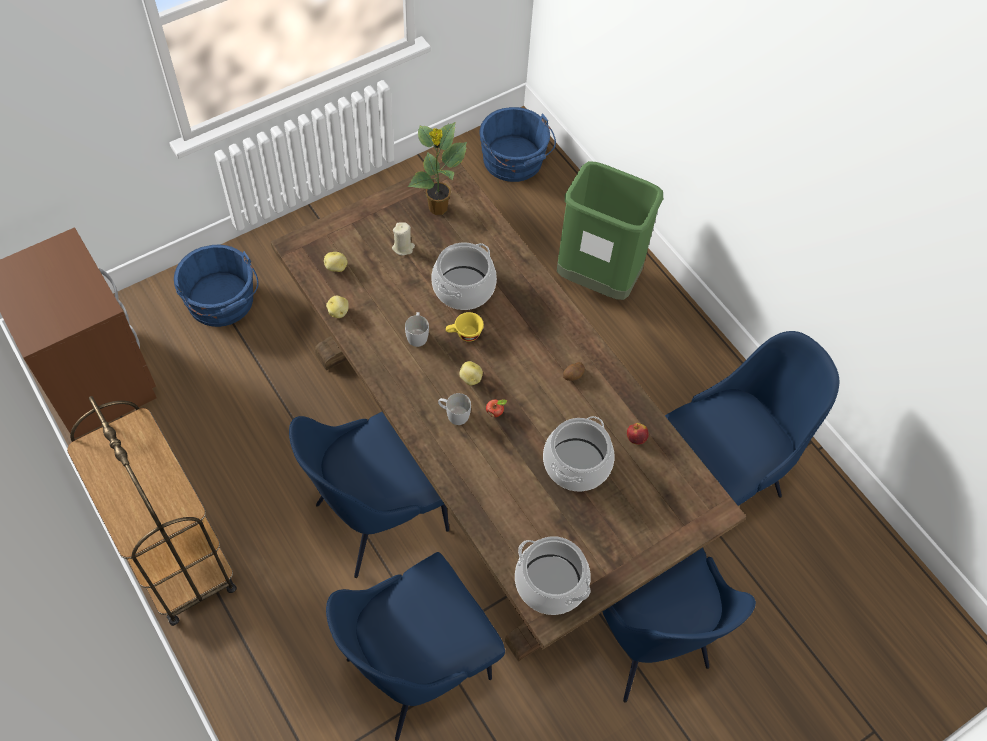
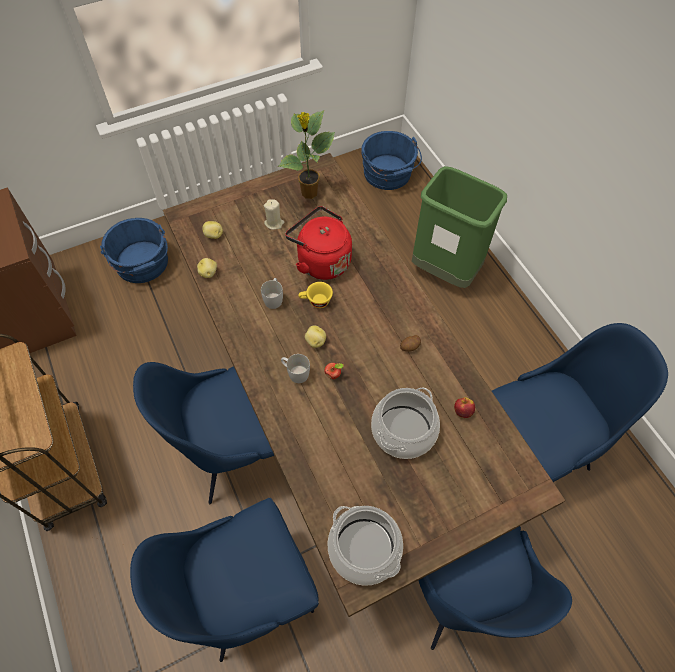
camera: 10 degrees right, 0 degrees up
cooking pot [431,242,497,310] -> red kettle [285,206,352,280]

